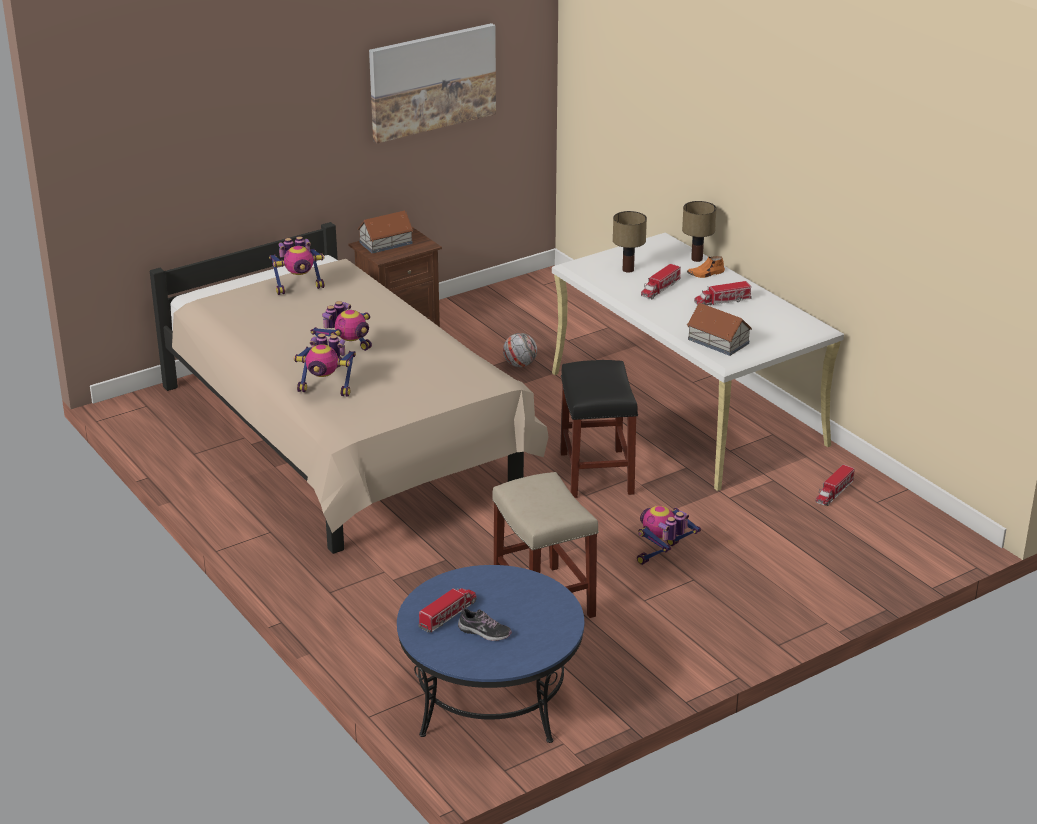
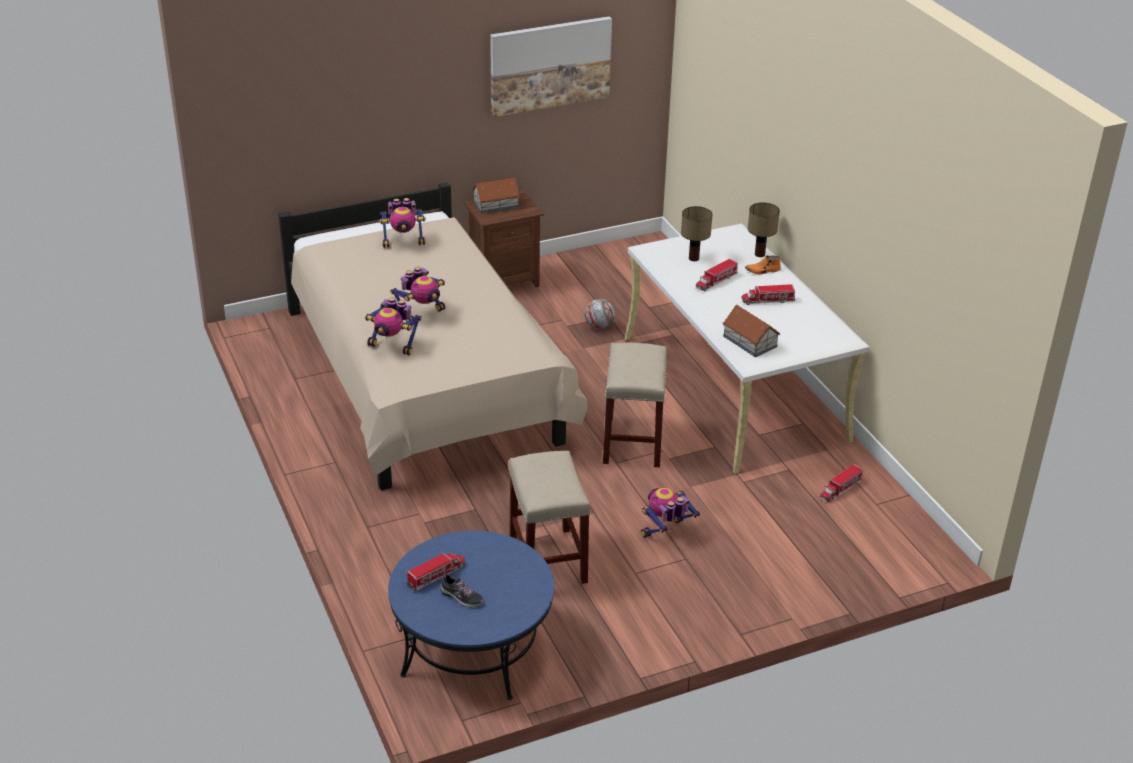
camera: 10 degrees right, 5 degrees up
black stool [560,360,638,498] -> beige stool [603,343,667,467]

